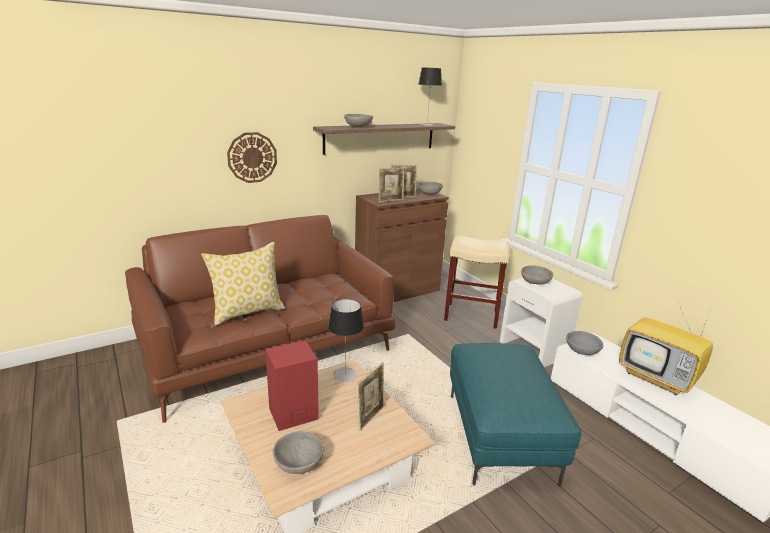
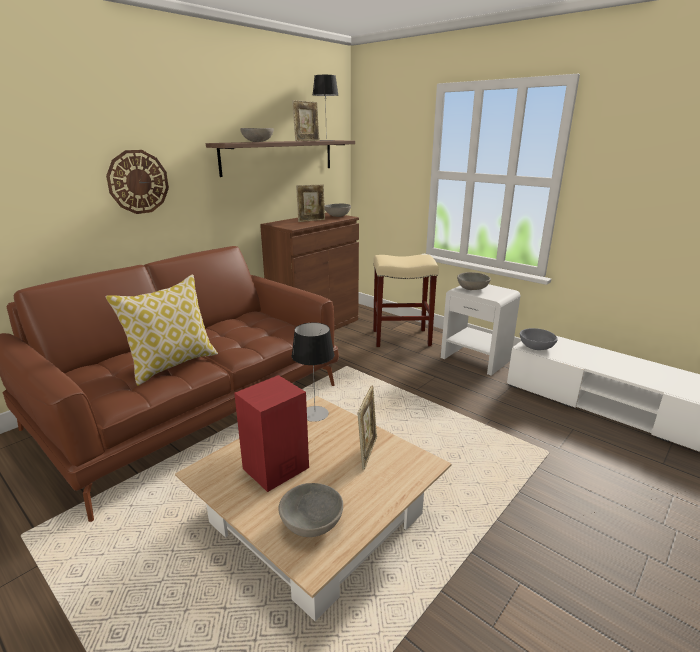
camera: 15 degrees left, 0 degrees up
picture frame [379,168,404,202] -> picture frame moved to [292,100,320,141]
turquoise ottoman [450,343,581,487] -> none
television [619,302,713,395] -> none

